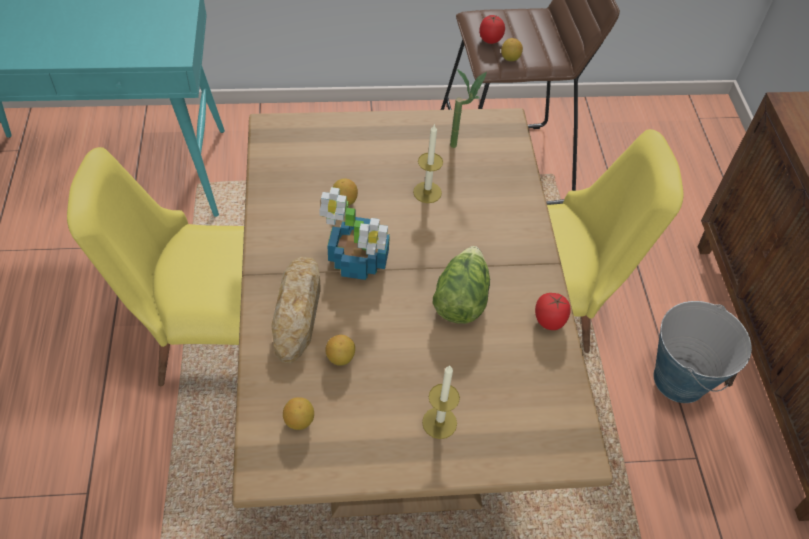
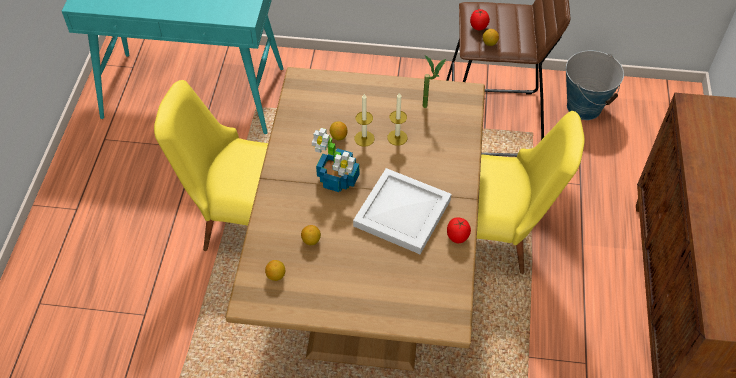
camera: 15 degrees right, 0 degrees up
bread [271,257,321,363] -> none
candle [422,365,460,439] -> candle moved to [354,94,374,146]
lettuce [433,246,490,324] -> white tray [353,168,451,254]
bucket [654,301,752,403] -> bucket moved to [566,51,624,120]

